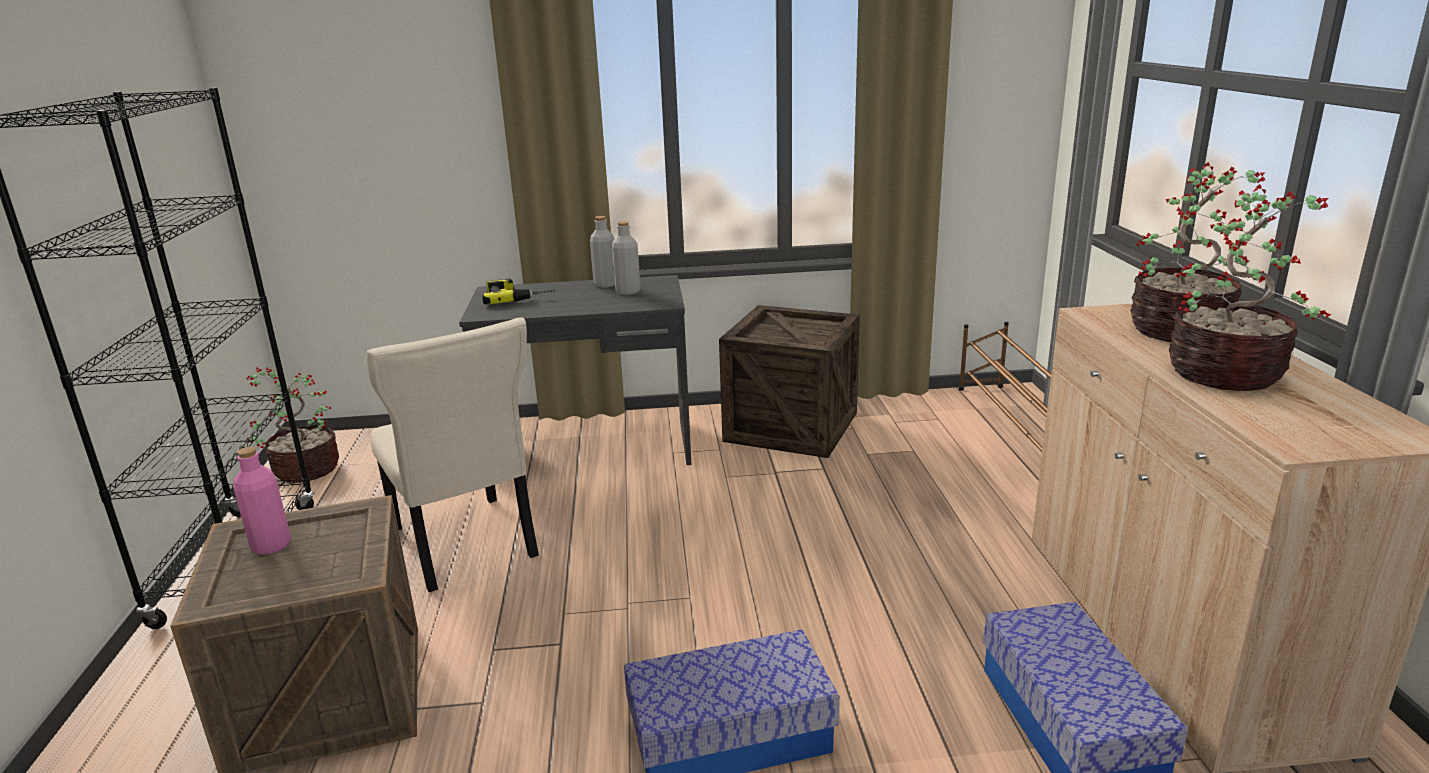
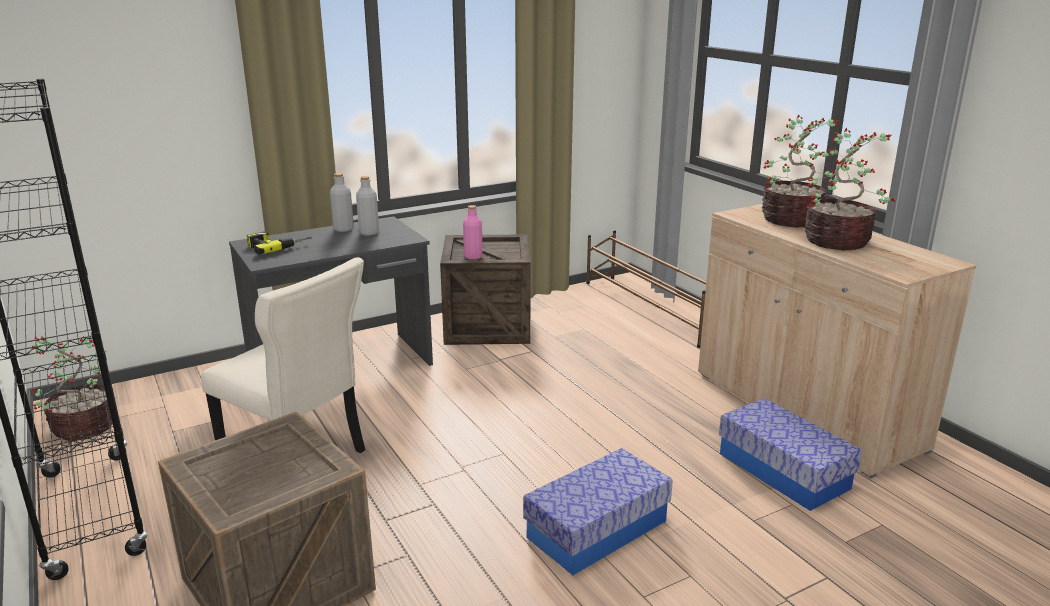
camera: 25 degrees left, 0 degrees up
pink bottle [233,447,291,555] -> pink bottle moved to [463,205,483,260]

